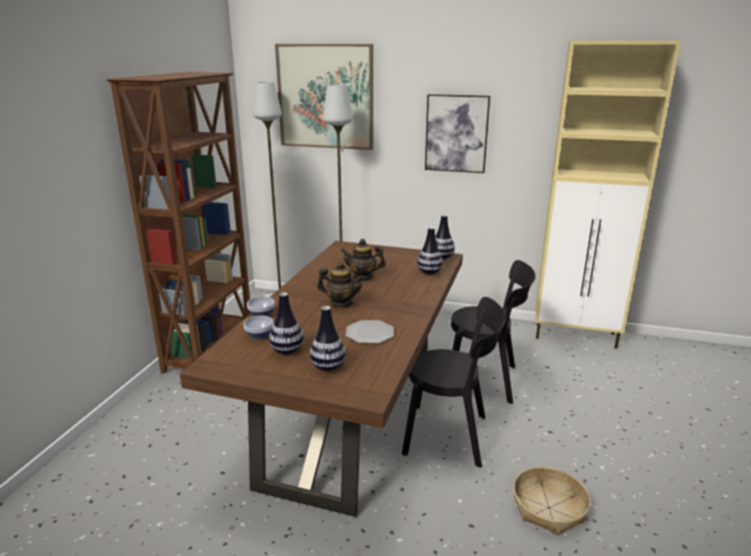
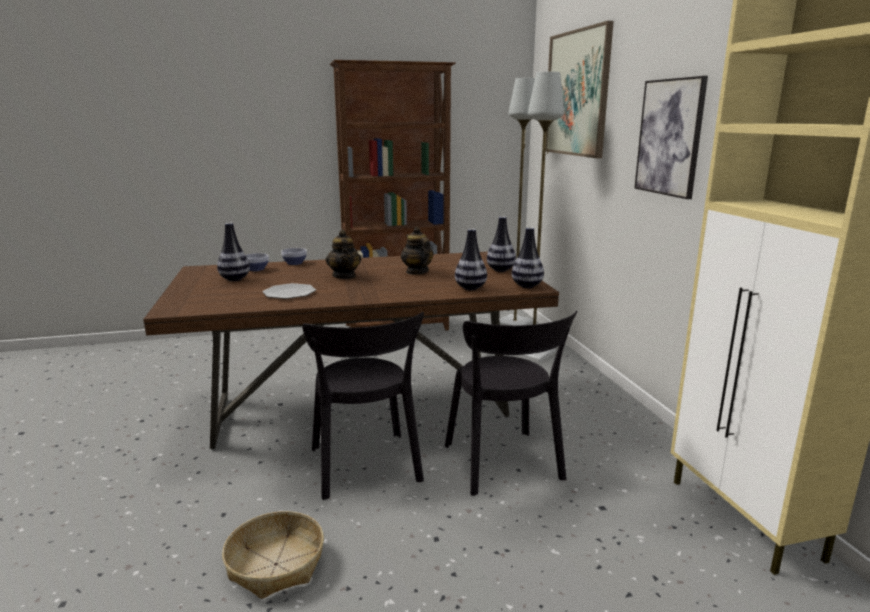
camera: 60 degrees right, 5 degrees down
vase [310,306,346,371] -> vase moved to [487,216,516,272]

